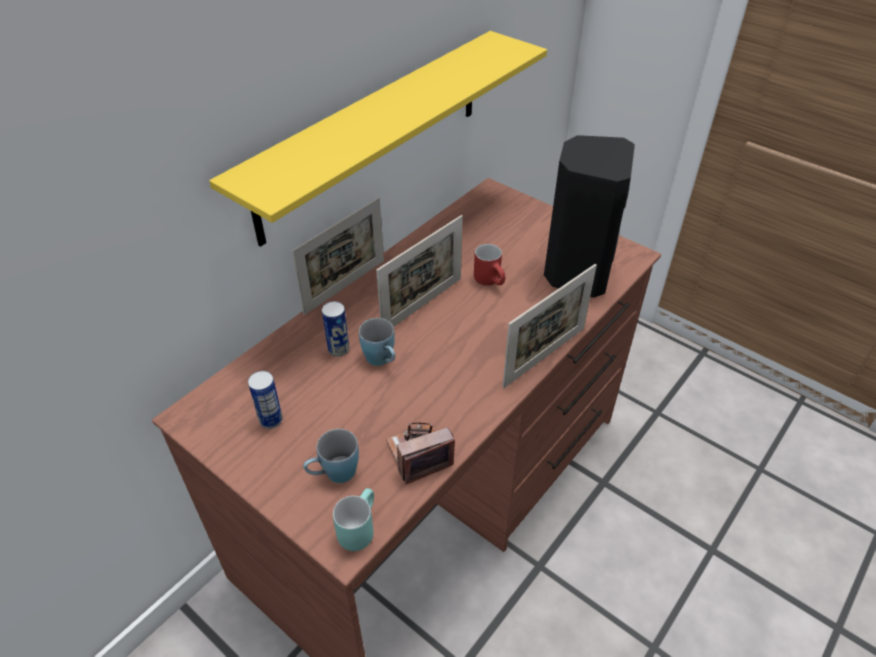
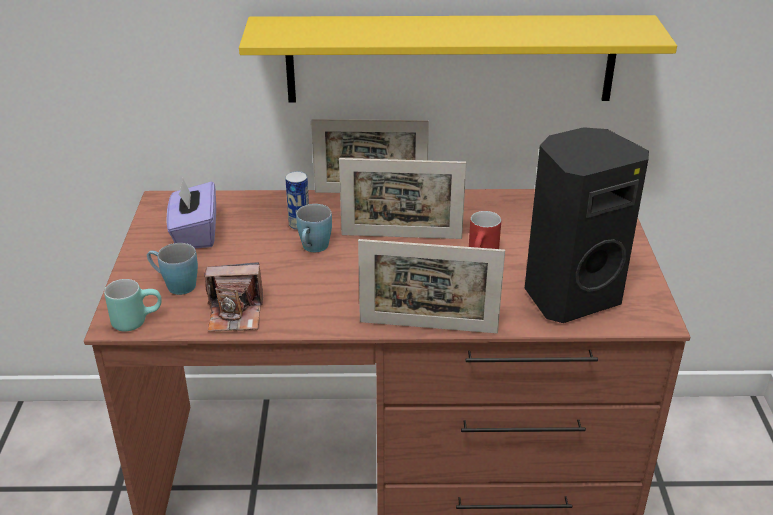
camera: 50 degrees right, 10 degrees down
can [248,371,283,429] -> purple tissue box [167,179,216,248]
camera [386,423,455,484] -> camera turned 150 degrees clockwise [204,262,263,332]

